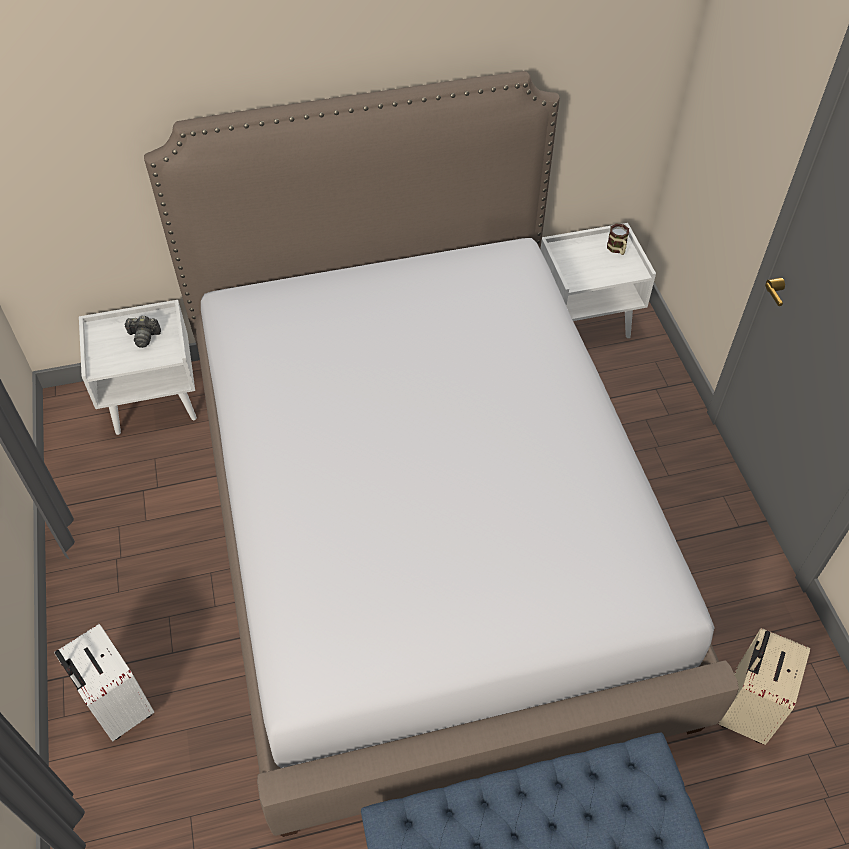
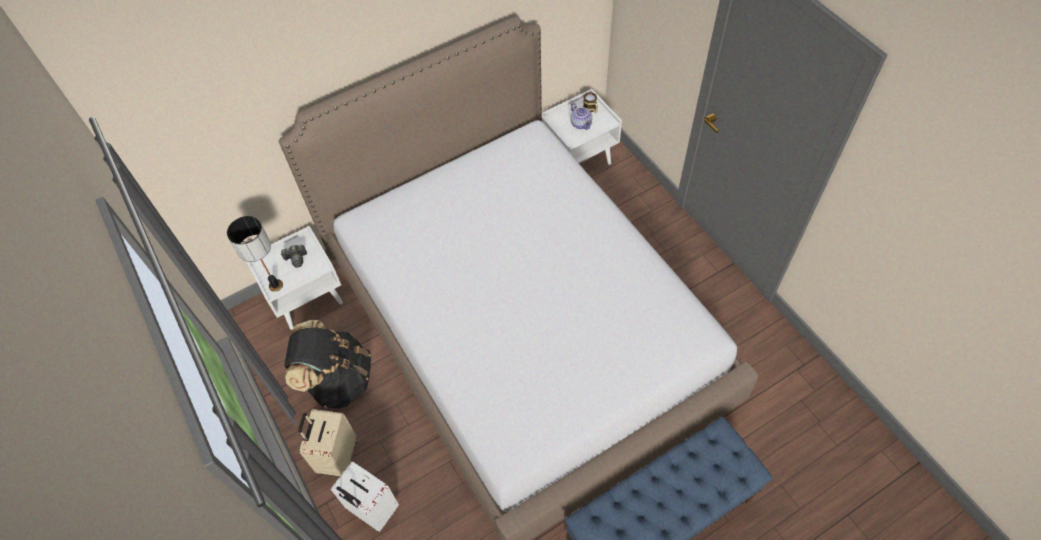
camera: 15 degrees left, 5 degrees up
beige suitcase [719,628,810,745] -> beige suitcase moved to [298,409,357,476]
none -> table lamp [227,216,283,292]
none -> black backpack [285,320,371,408]
none -> teapot [570,103,592,130]

